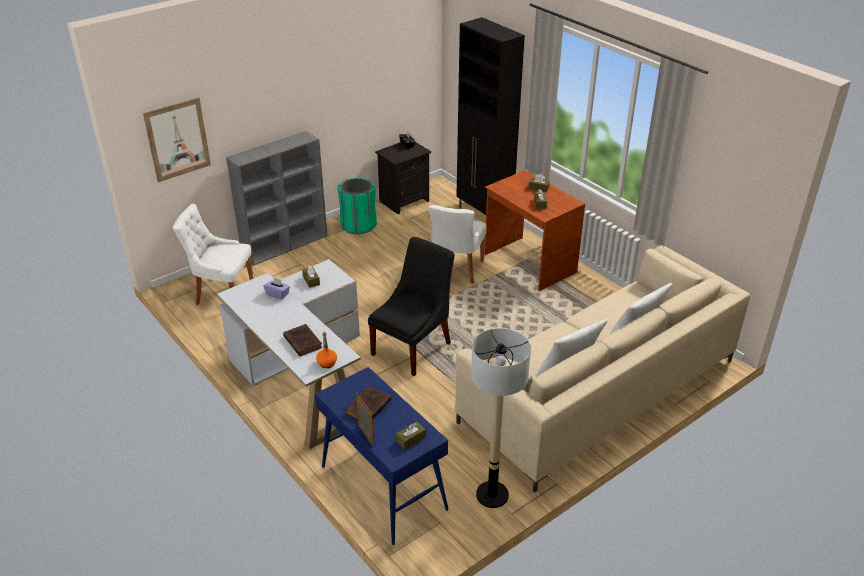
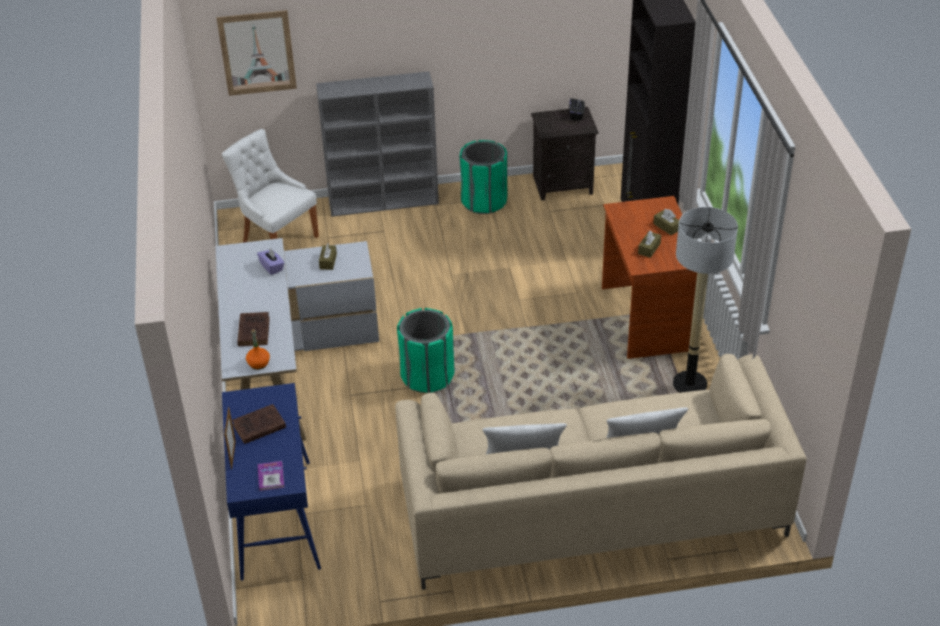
camera: 30 degrees right, 5 degrees up
black chair [368,237,455,376] -> green trash can [397,308,455,393]
brown tissue box [396,422,426,450] -> book [258,461,284,491]
white chair [428,205,487,284] -> none
floor lamp [471,328,531,508] -> floor lamp moved to [673,207,738,393]

